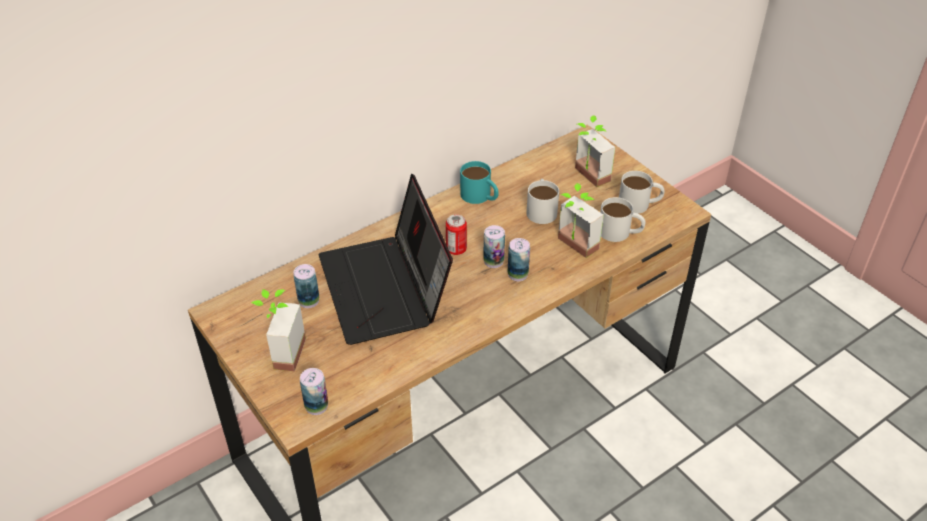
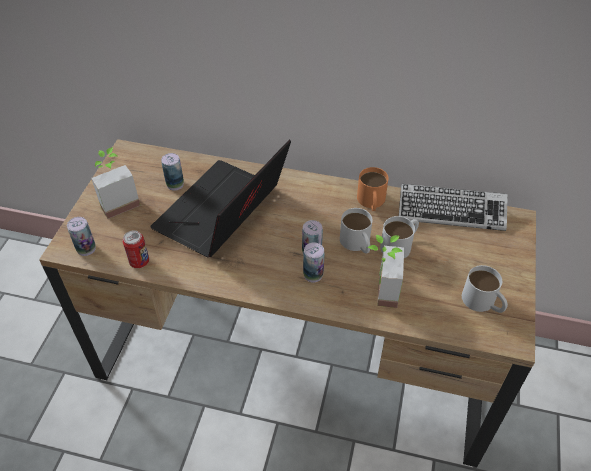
camera: 50 degrees right, 5 degrees up
can [446,214,467,255] -> can moved to [122,230,149,268]
turquoise mug [460,161,499,204] -> orange mug [357,167,389,211]
potted plant [575,115,615,187] -> none
white mug [600,197,646,242] -> white mug moved to [340,208,373,254]
none -> keyboard [399,184,508,231]

